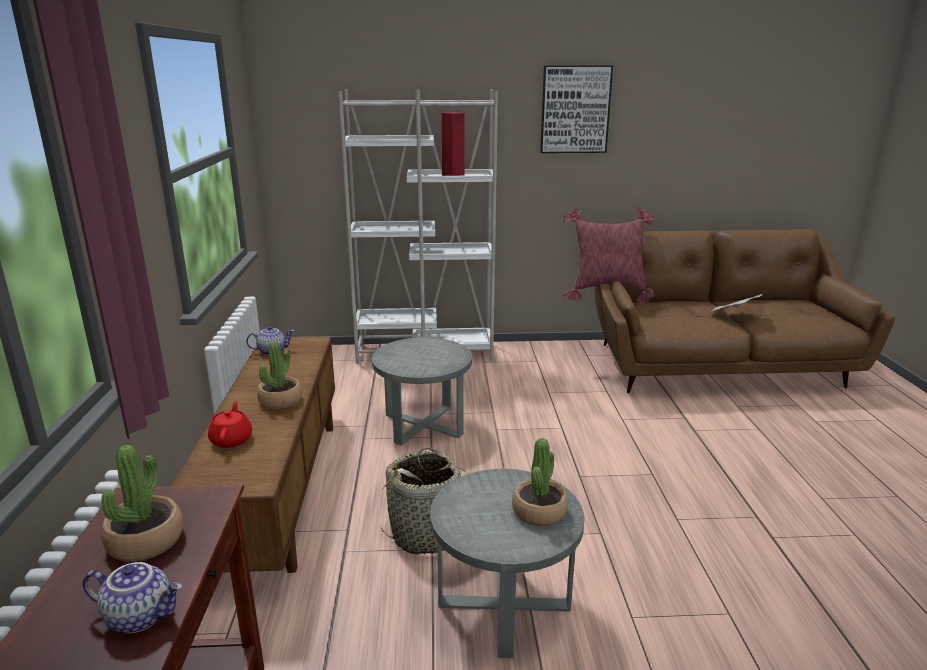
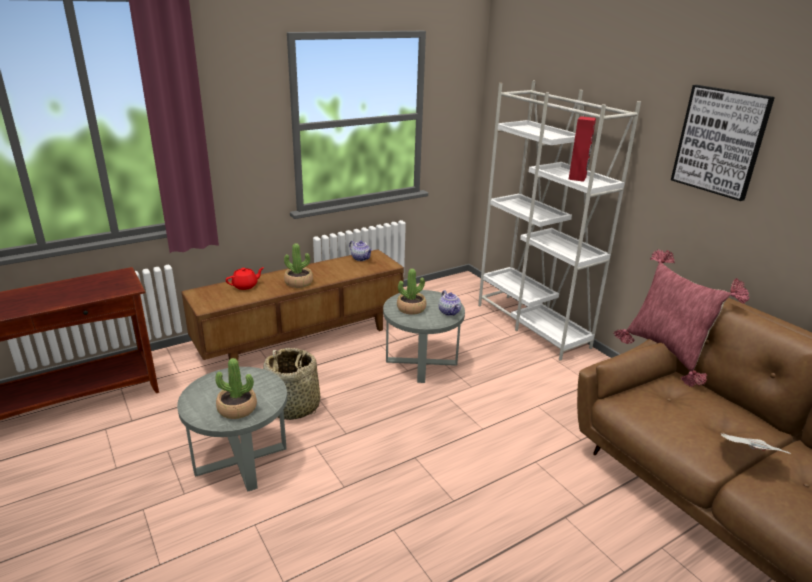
camera: 60 degrees right, 5 degrees up
teapot [83,562,182,633] -> teapot moved to [439,290,461,316]
potted plant [101,445,183,562] -> potted plant moved to [397,269,426,315]

